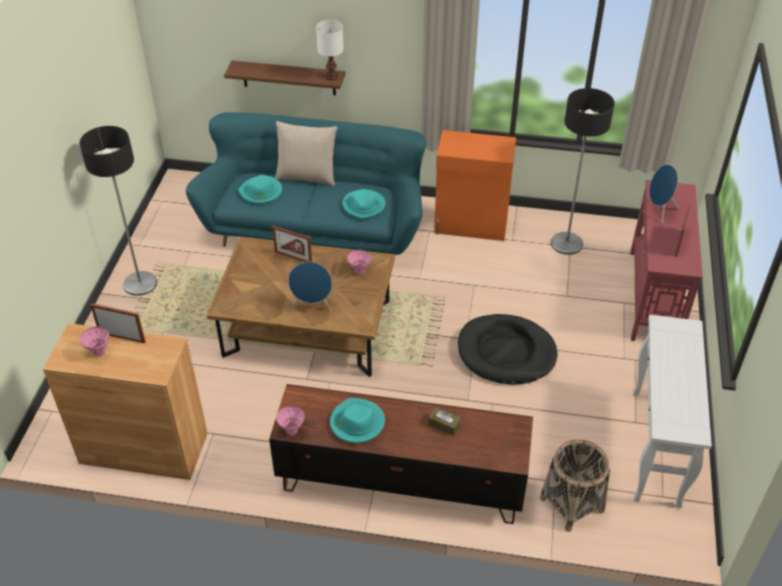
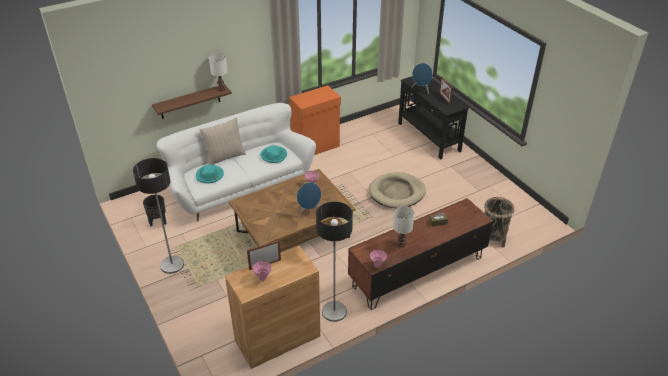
camera: 40 degrees left, 5 degrees down
turquoise sofa [186,112,426,255] -> white sofa [157,103,316,222]
picture frame [272,226,312,262] -> none
turquoise hat [330,398,385,443] -> white table lamp [393,206,414,247]
black dog bed [458,314,558,385] -> beige dog bed [369,172,426,208]
floor lamp [551,88,615,255] -> floor lamp moved to [316,202,353,322]
red console table [631,180,703,341] -> black console table [398,76,469,160]
white console table [633,315,712,508] -> none
none -> black planter [143,195,166,226]

